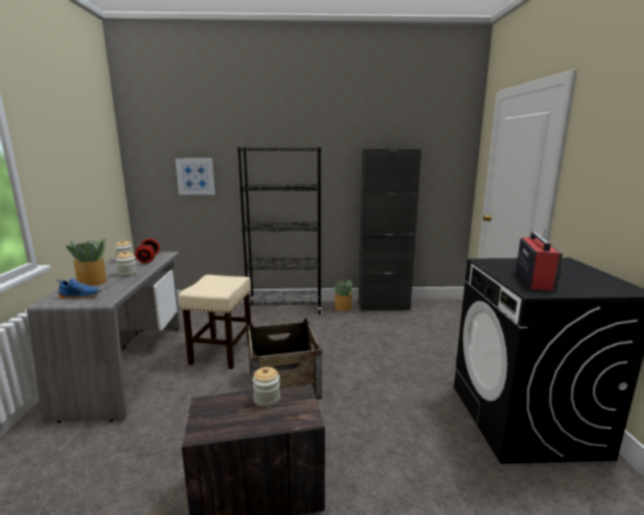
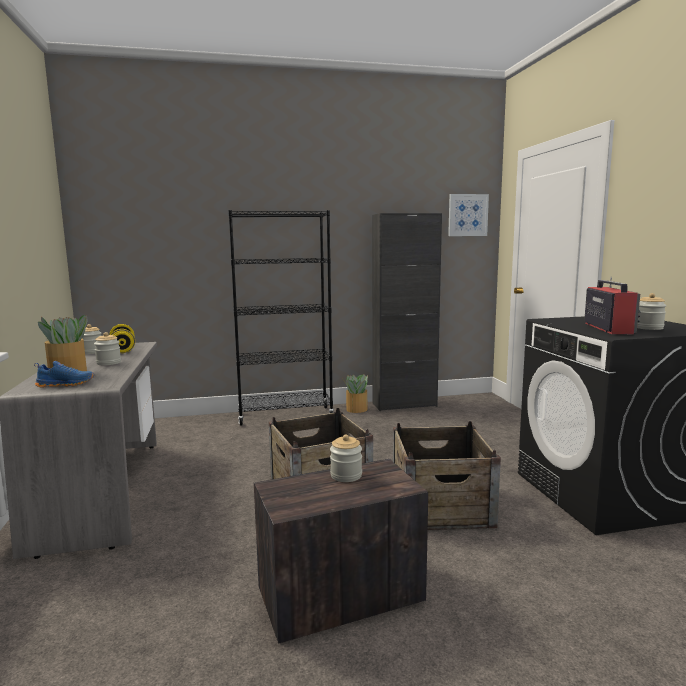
camera: 10 degrees left, 5 degrees down
red dumbbell [135,239,160,263] -> yellow dumbbell [109,324,135,353]
picture [175,158,215,195] -> picture moved to [448,194,489,236]
beige stool [179,275,251,369] -> none
none -> crate [393,421,501,530]
none -> jar [637,293,667,330]

